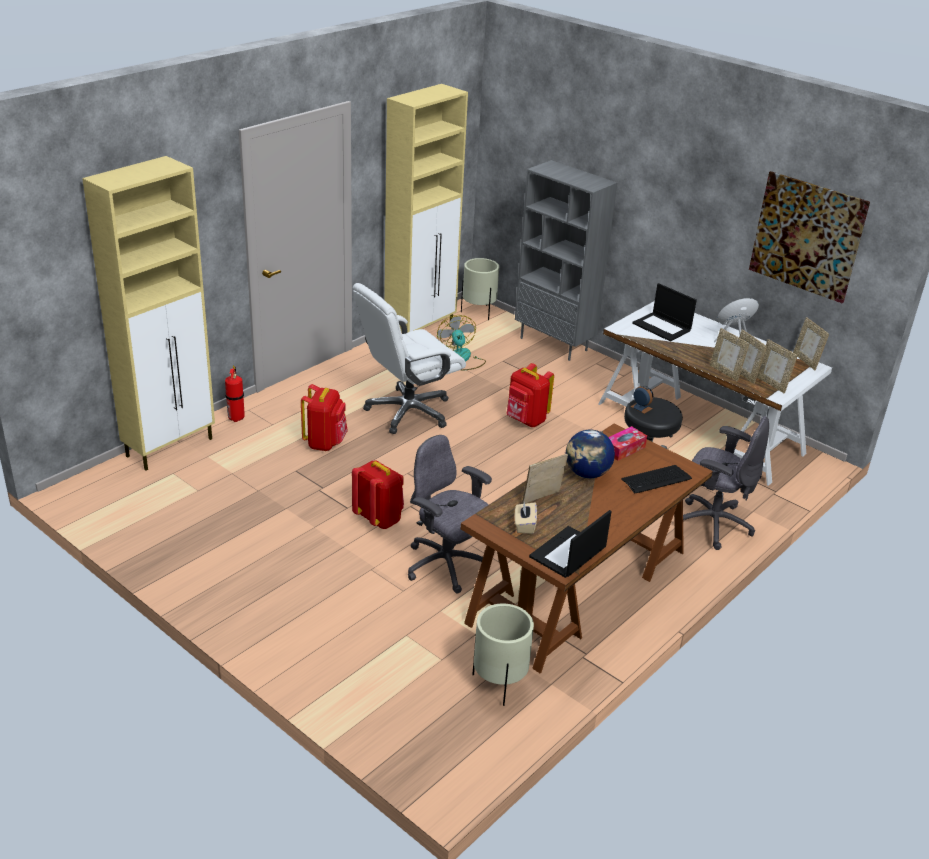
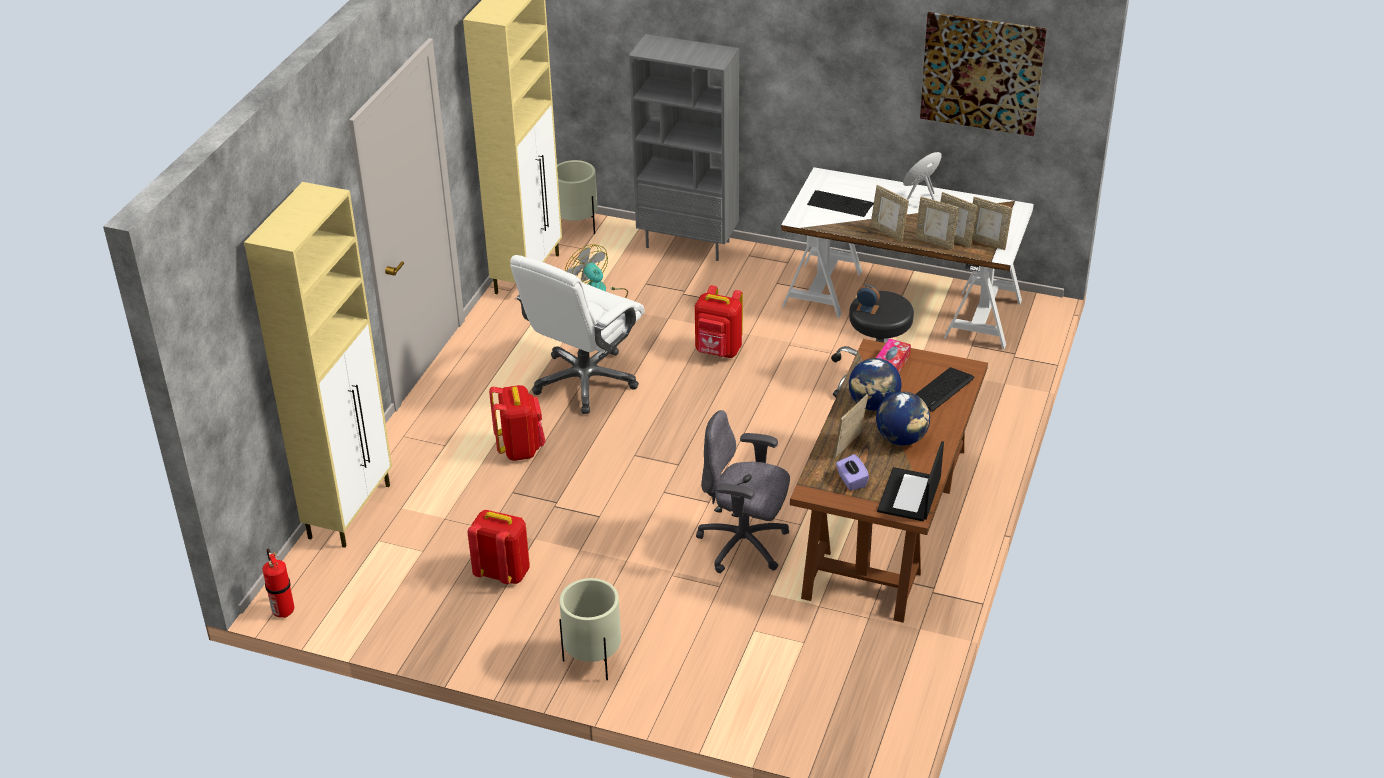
camera: 20 degrees left, 5 degrees up
fire extinguisher [225,365,245,422] -> fire extinguisher moved to [262,549,294,618]
red backpack [352,460,404,529] -> red backpack moved to [468,510,530,584]
beige planter [472,604,534,706] -> beige planter moved to [559,578,621,680]
beige tissue box [515,502,537,534] -> purple tissue box [836,454,869,491]
laptop [632,283,697,341] -> keyboard [807,190,874,217]
grey office chair [683,416,769,550] -> none
picture frame [793,317,829,370] -> picture frame moved to [870,185,909,242]
none -> globe [876,392,930,446]

